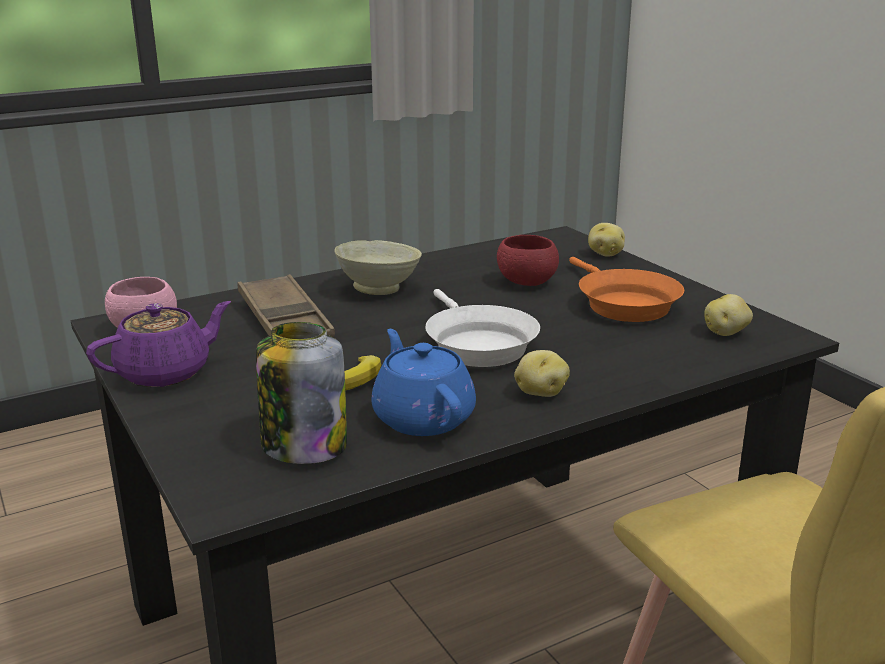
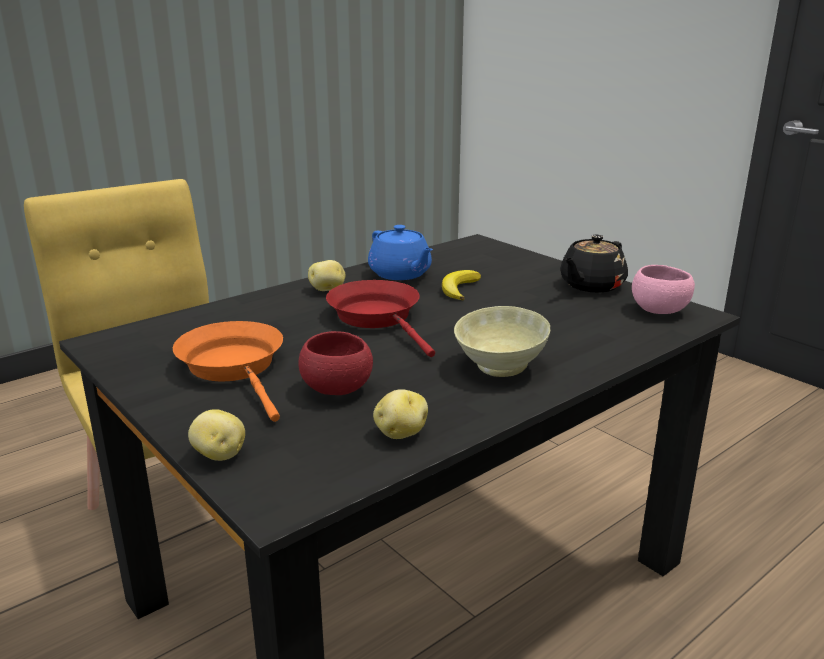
camera: 170 degrees right, 0 degrees up
purple teapot [86,301,231,387] -> black teapot [561,235,628,293]
brown tray [238,274,335,338] -> none
jar [256,322,347,464] -> none
white frying pan [425,289,540,367] -> red frying pan [326,280,435,357]
potato [704,294,753,336] -> potato moved to [373,389,428,439]

